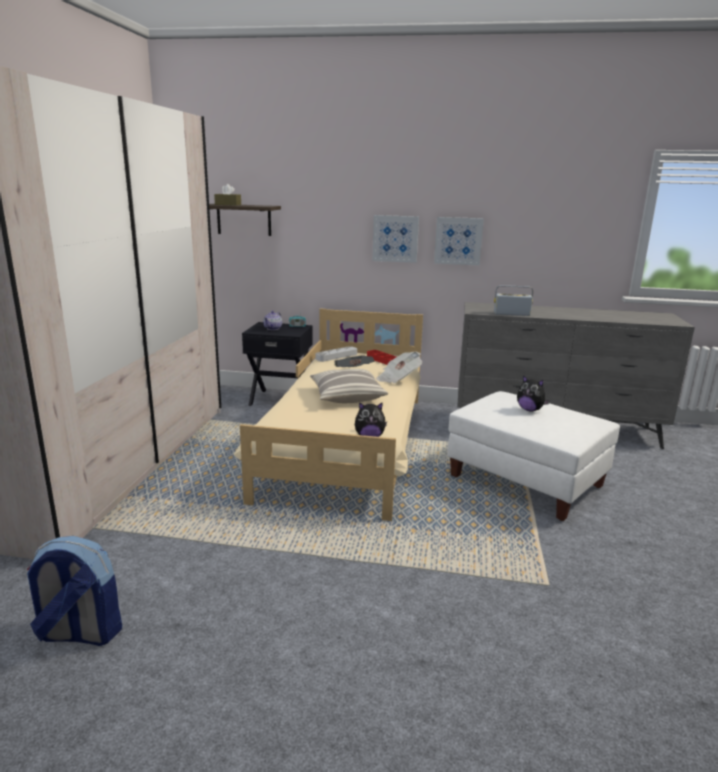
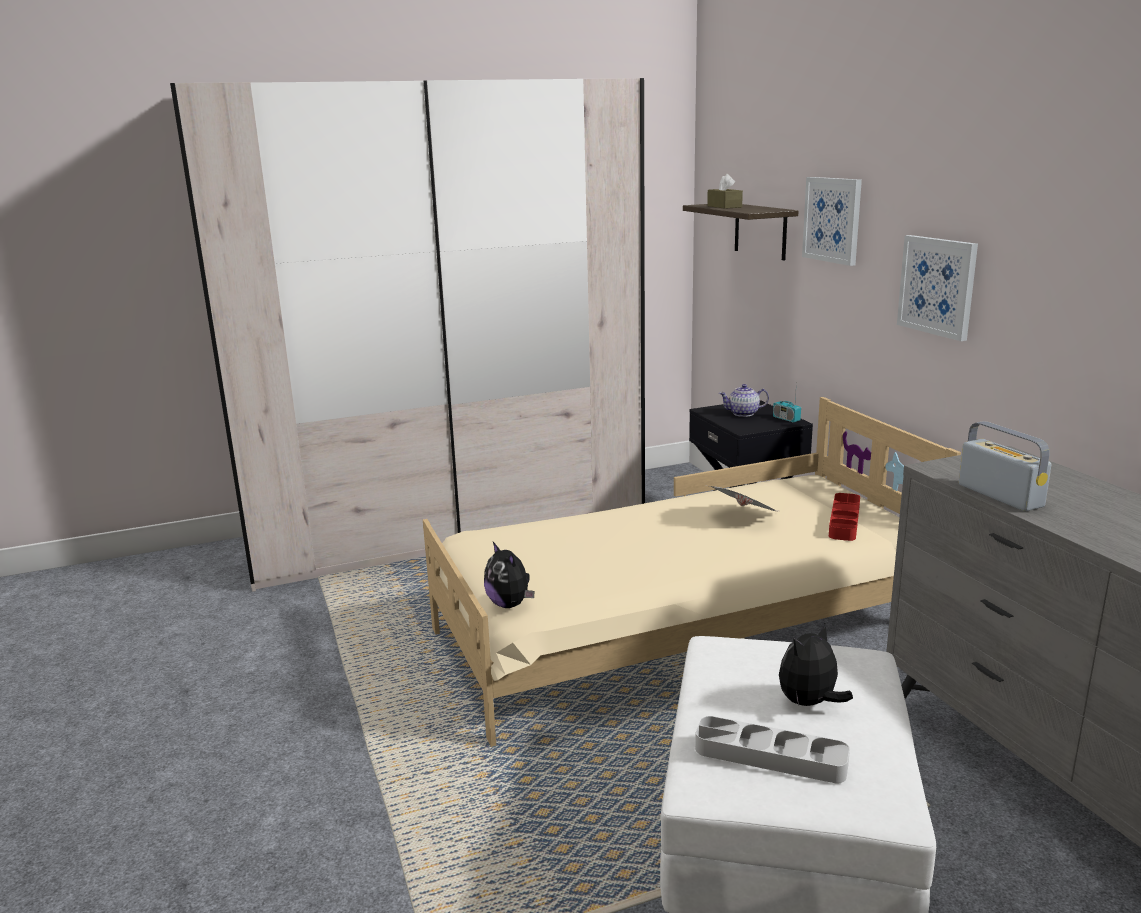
camera: 60 degrees right, 0 degrees up
backpack [27,536,122,646] -> none
pillow [310,369,388,403] -> none
grey tray [316,346,357,362] -> grey tray moved to [695,716,850,784]
newspaper [376,352,422,383] -> none
picture [434,217,484,266] -> picture moved to [802,177,862,266]
plush toy [517,375,550,412] -> plush toy turned 45 degrees clockwise [779,624,853,706]

